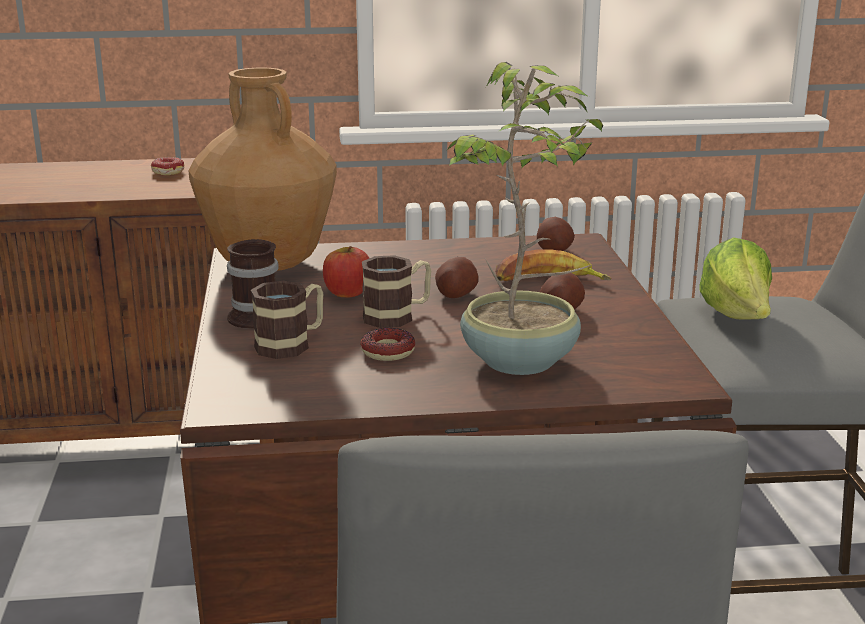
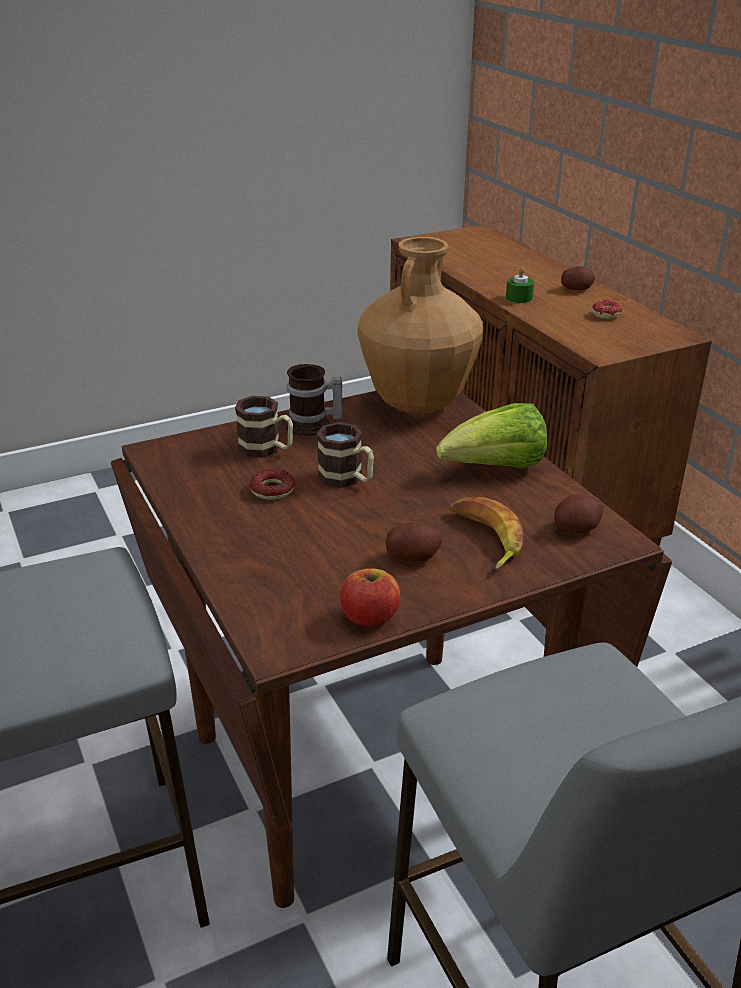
camera: 70 degrees right, 10 degrees up
apple [323,246,369,297] -> apple moved to [340,568,400,626]
potato [435,257,479,298] -> potato moved to [561,266,595,290]
potted plant [445,62,603,375] -> none
lettuce [699,237,772,320] -> lettuce moved to [436,403,547,468]
none -> green candle [506,267,534,303]

